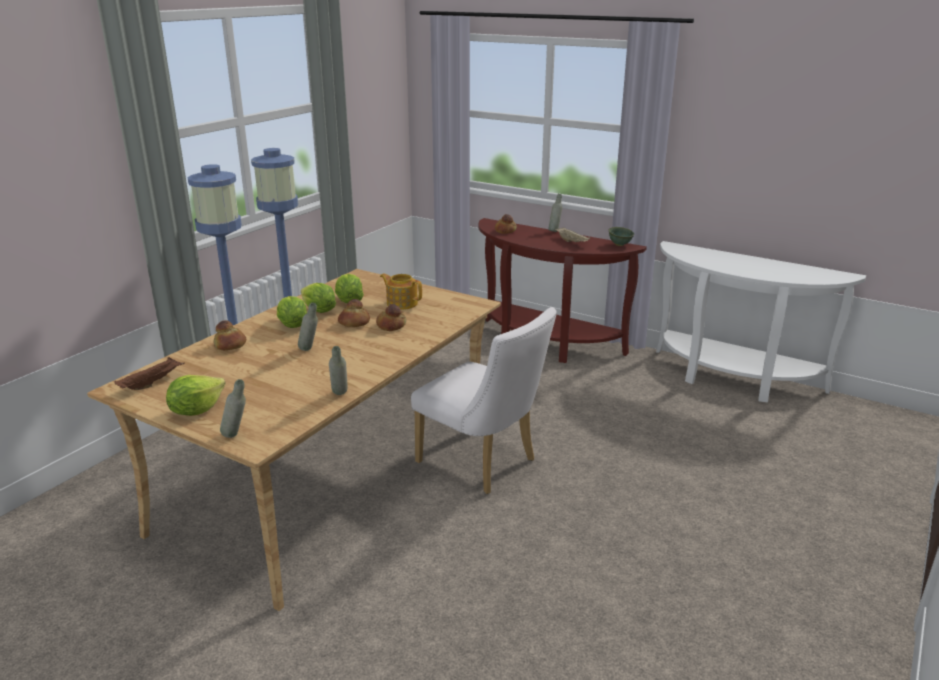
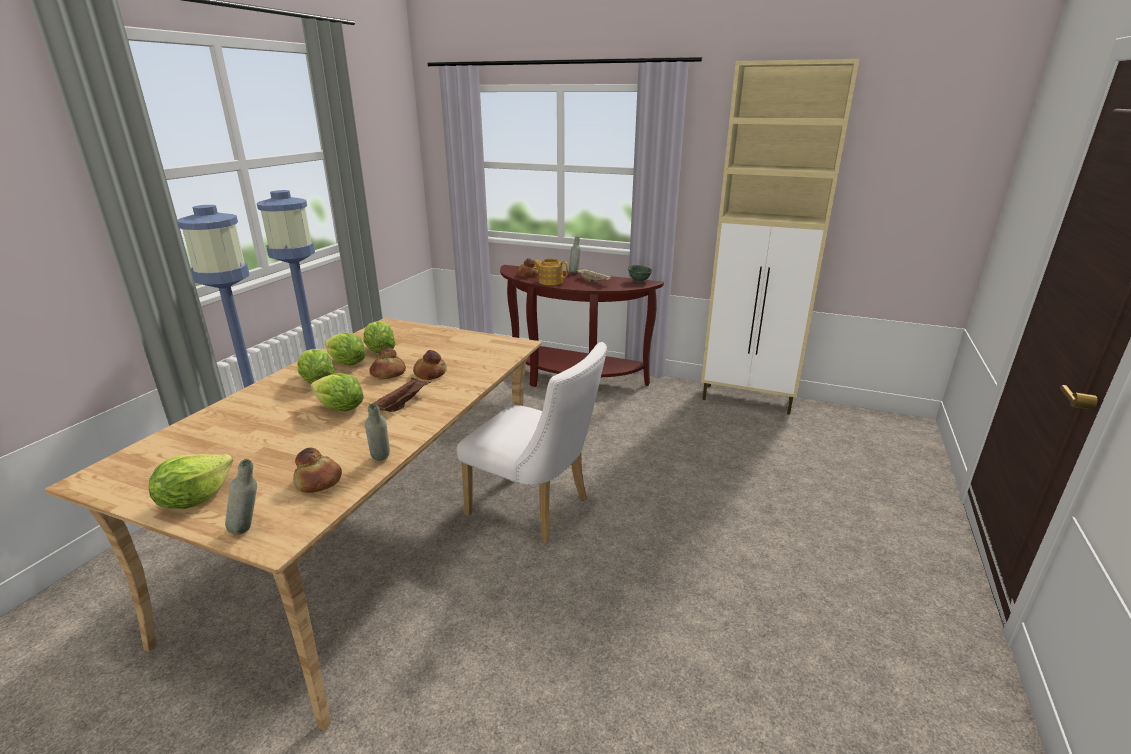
camera: 10 degrees left, 0 degrees up
brown tray [114,357,185,390] -> brown tray moved to [369,377,431,412]
bread [214,320,246,350] -> bread moved to [293,448,342,493]
grey bottle [298,303,318,351] -> lettuce [310,373,364,412]
teapot [380,273,422,310] -> teapot moved to [532,258,568,285]
white console table [656,241,866,402] -> beige cabinet [701,59,859,415]

